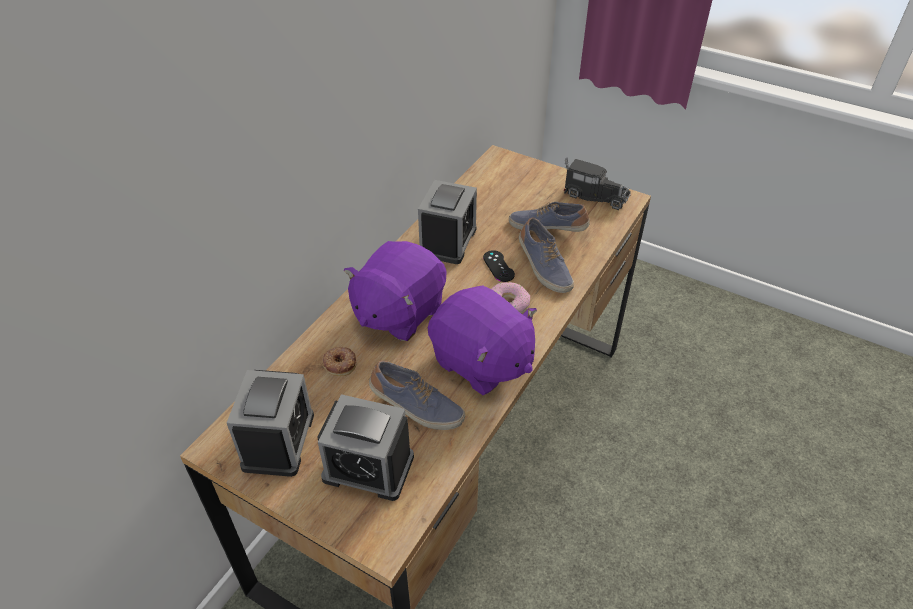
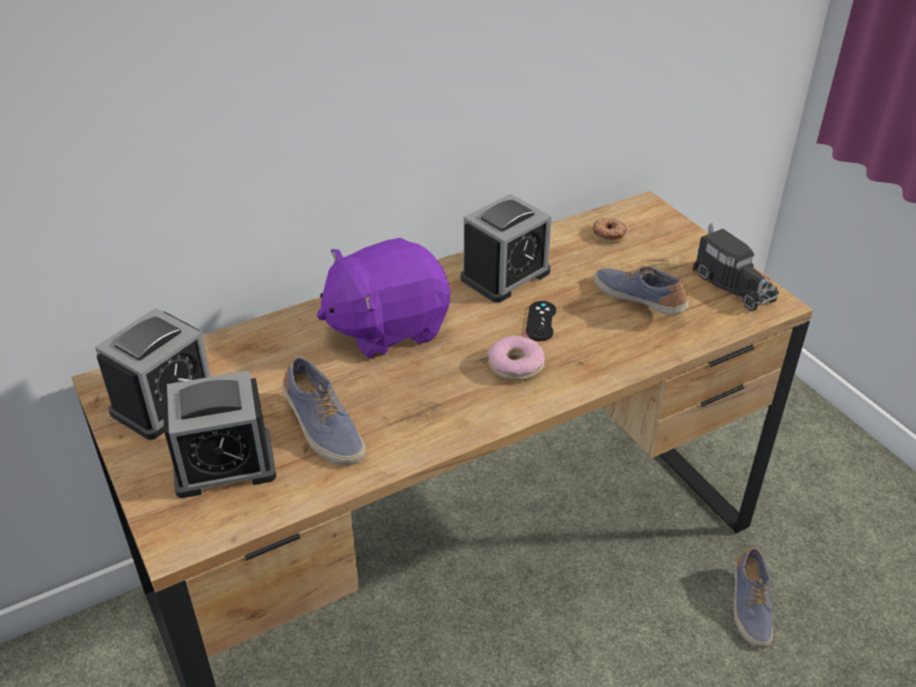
camera: 30 degrees right, 5 degrees down
alarm clock [318,394,414,501] -> alarm clock turned 60 degrees counterclockwise [163,371,276,498]
donut [323,347,356,376] -> donut moved to [592,217,627,244]
purple plush toy [428,286,537,395] -> none
shoe [519,217,574,293] -> shoe moved to [734,547,773,648]

